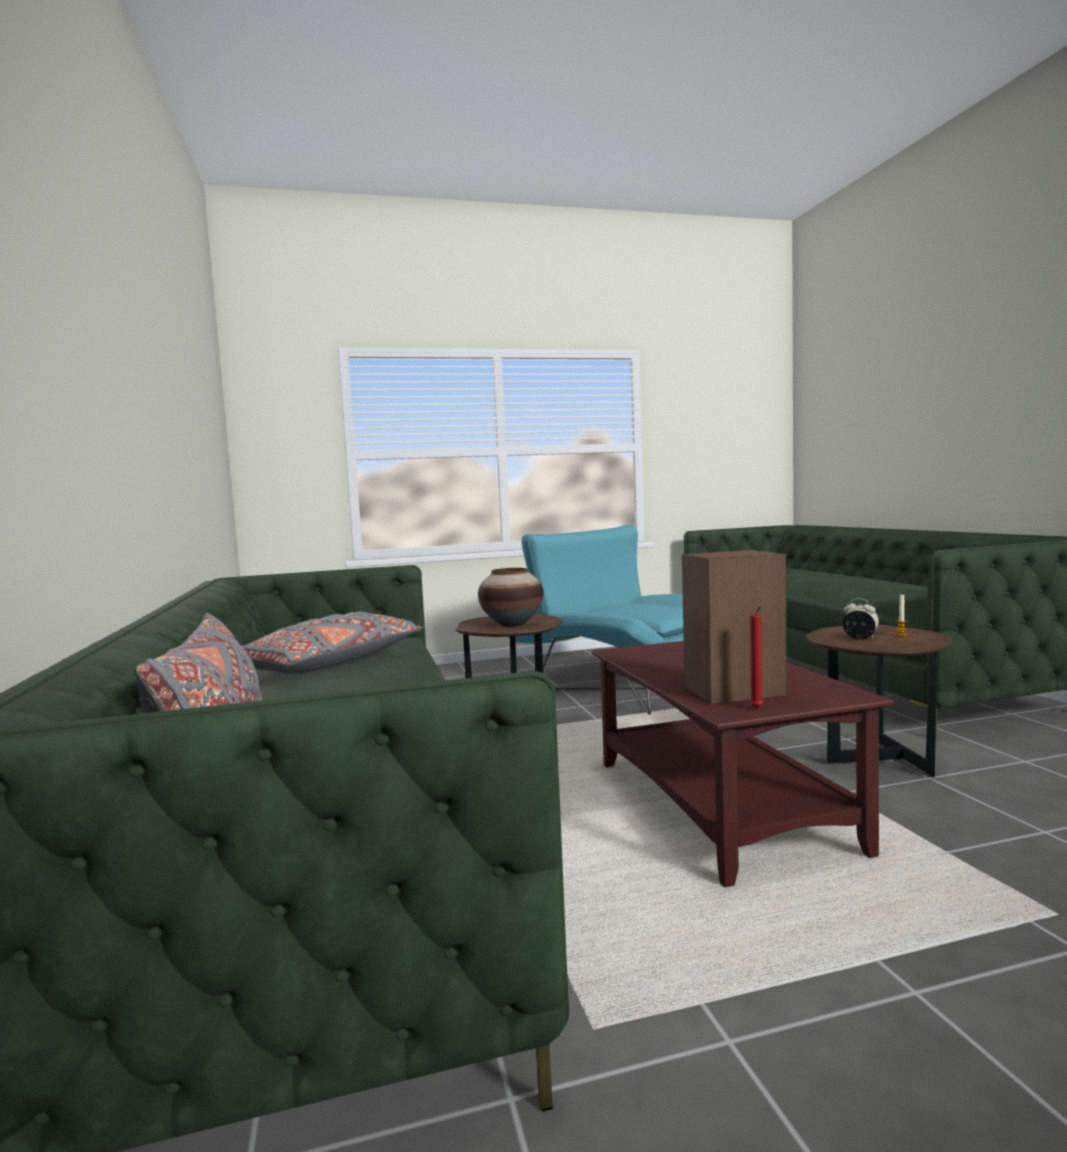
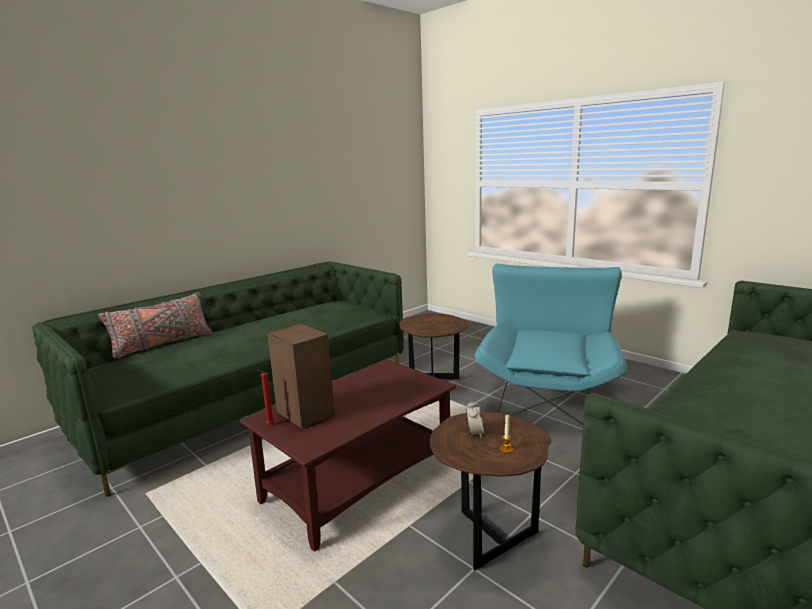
camera: 60 degrees right, 10 degrees up
grey pillow [242,612,422,674] -> none
vase [478,568,543,627] -> none

